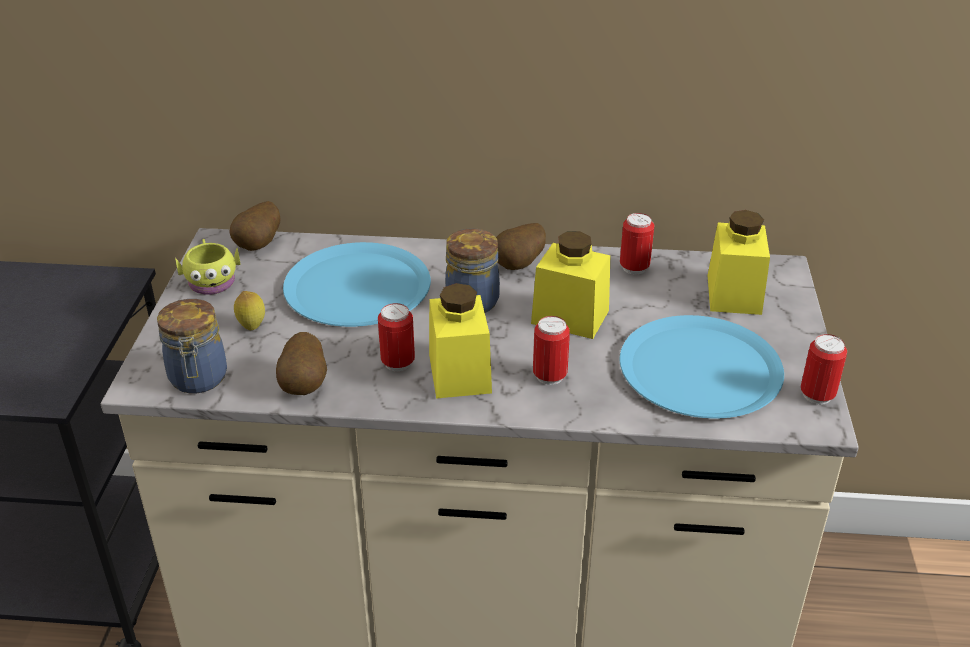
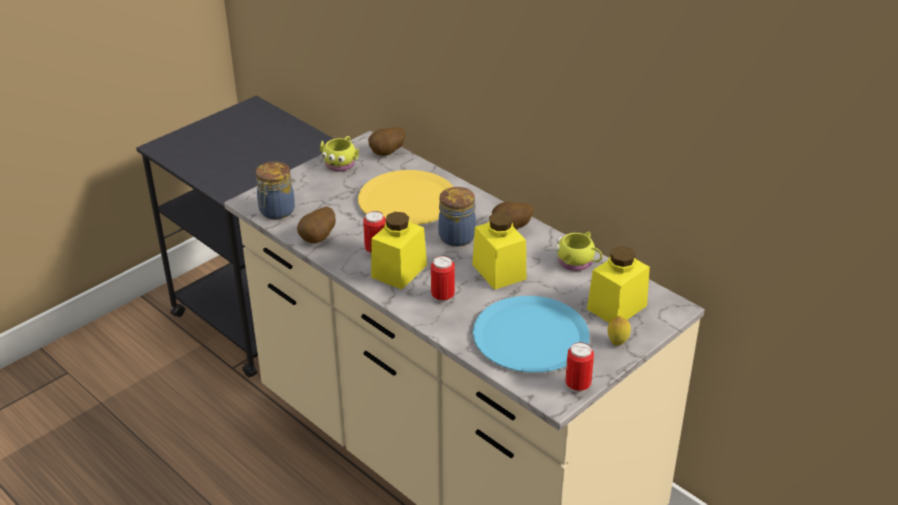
camera: 40 degrees right, 0 degrees up
lemon [234,291,265,330] -> lemon moved to [608,316,631,346]
blue plate [283,242,431,327] -> yellow plate [358,170,453,225]
can [620,213,654,275] -> yellow mug [555,231,603,271]

